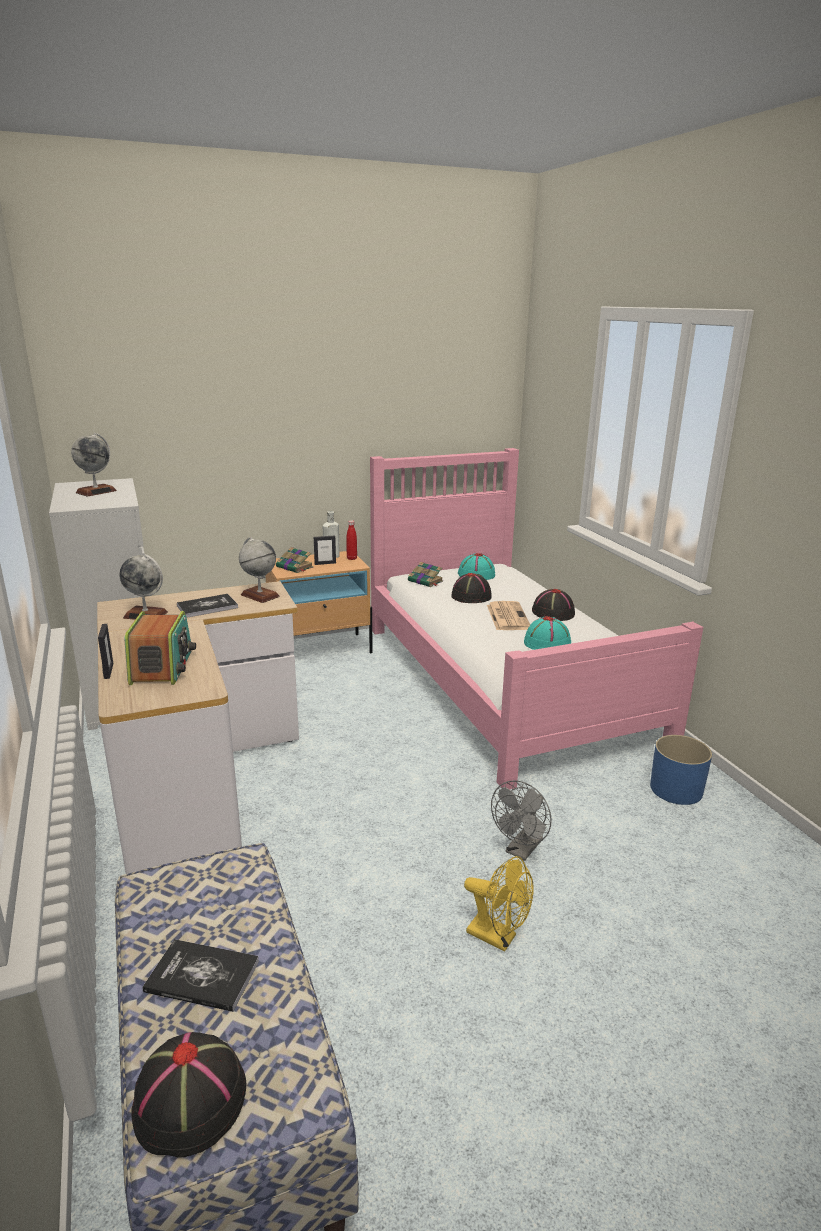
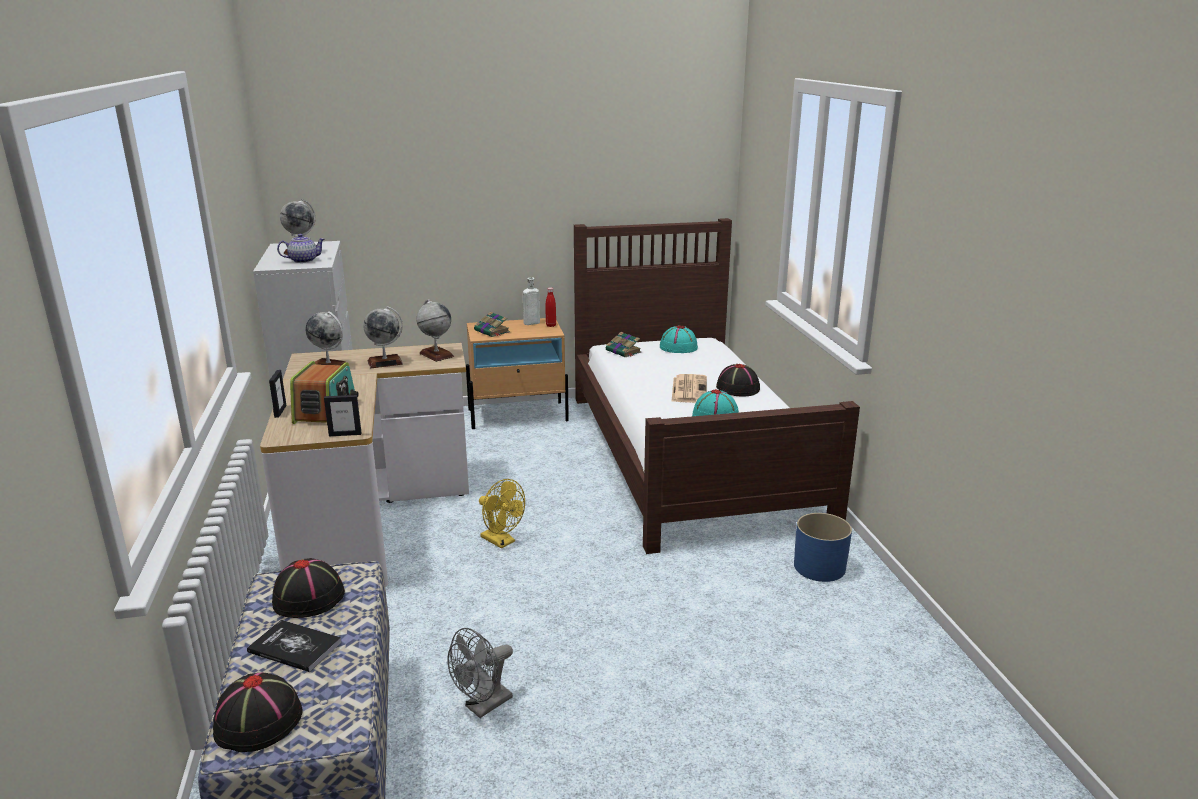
camera: 10 degrees right, 0 degrees up
book [177,594,238,618] -> globe [363,306,403,368]
picture frame [314,535,336,565] -> picture frame moved to [324,395,362,436]
pink bed [370,448,703,789] -> brown bed [574,218,860,554]
black hat [451,573,492,603] -> black hat moved to [272,558,345,618]
yellow fan [464,856,534,952] -> yellow fan moved to [479,479,525,549]
grey fan [491,780,552,861] -> grey fan moved to [448,628,513,718]
none -> teapot [277,234,325,263]

